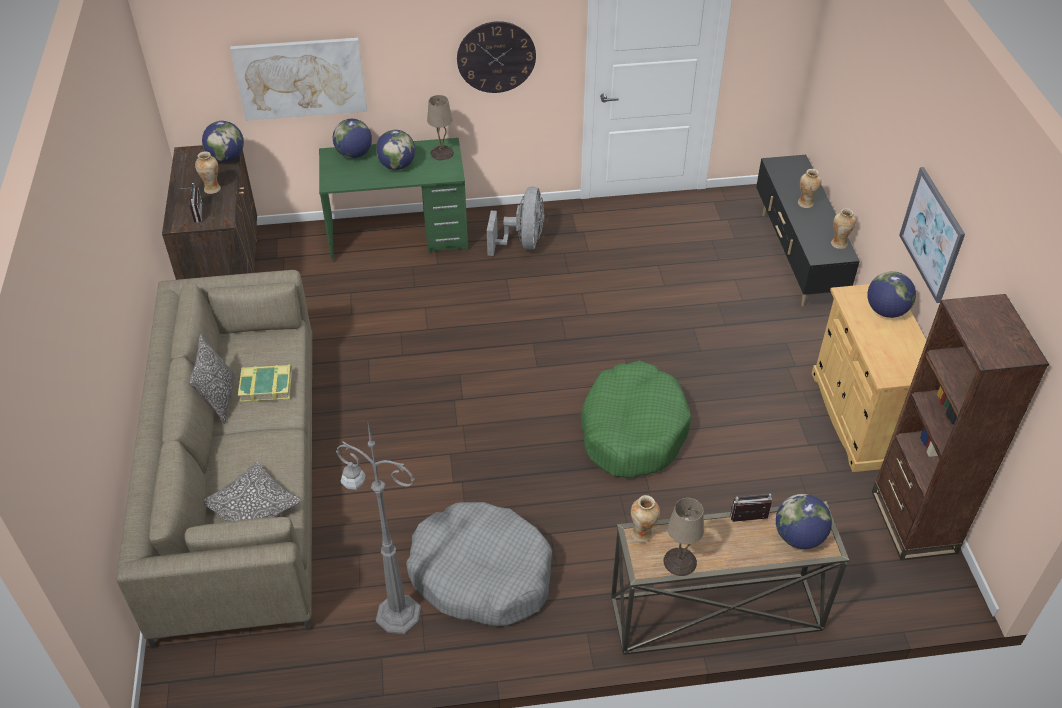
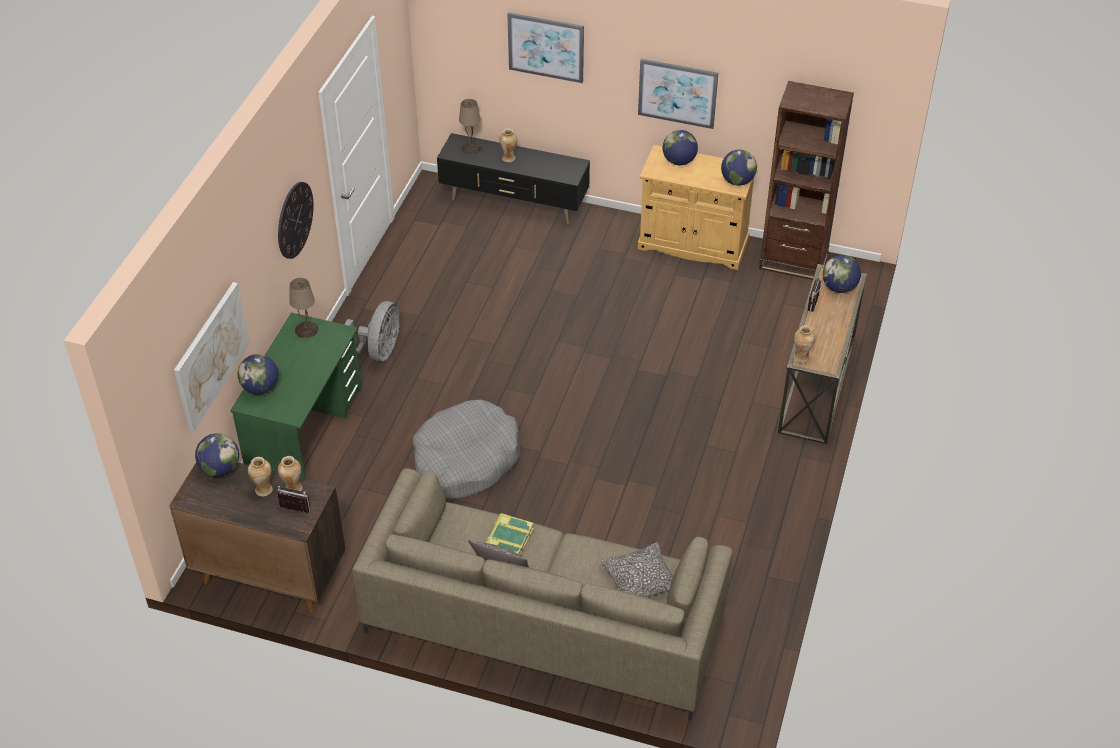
camera: 65 degrees left, 0 degrees up
grey floor lamp [336,423,421,634] -> none
globe [376,130,415,170] -> globe moved to [721,150,757,186]
grey dog bed [406,502,552,626] -> grey dog bed moved to [413,399,520,499]
grey fan [487,187,544,256] -> grey fan turned 75 degrees clockwise [344,301,400,361]
green dog bed [581,360,691,478] -> none
beige table lamp [664,498,704,576] -> beige table lamp moved to [459,99,481,154]
vase [831,208,856,249] -> vase moved to [278,456,302,491]
none -> picture [507,12,584,83]

